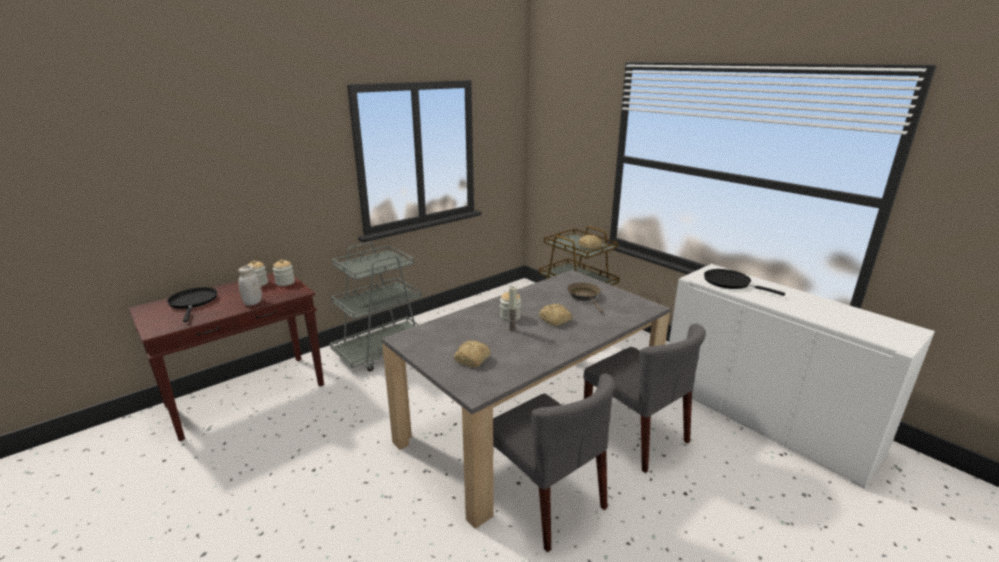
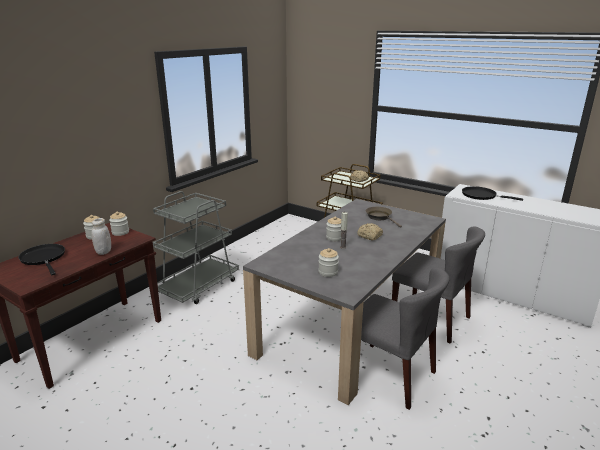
camera: 15 degrees left, 0 degrees up
bread [454,340,491,367] -> jar [318,248,339,277]

